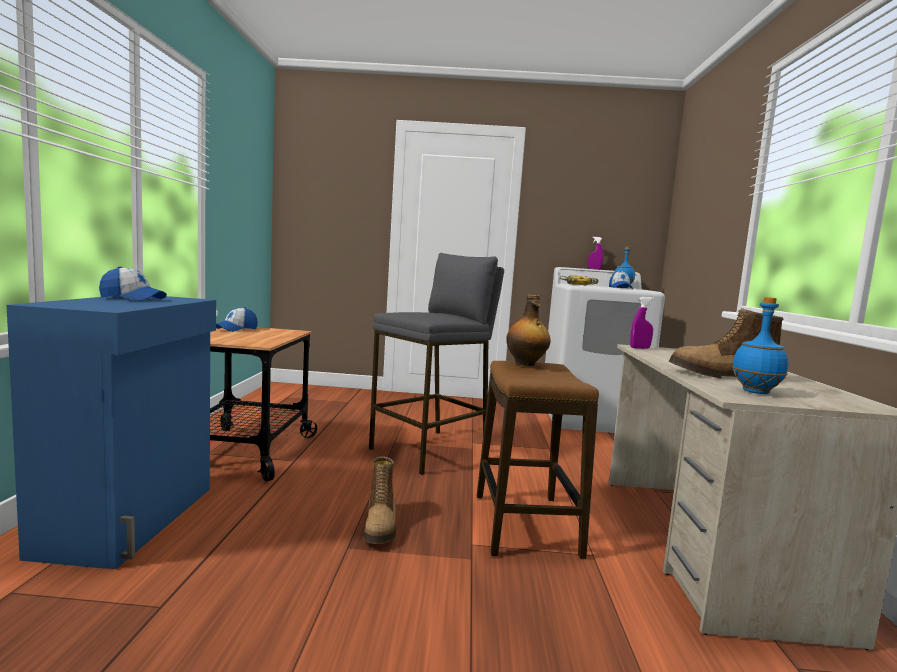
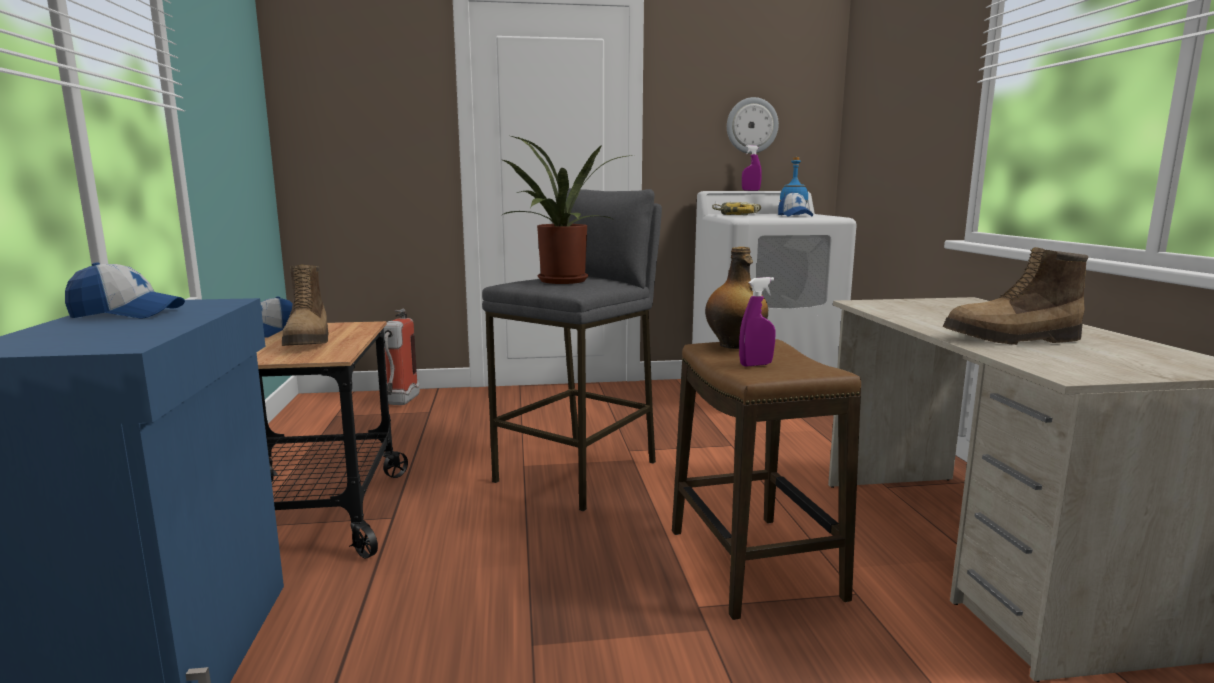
camera: 10 degrees left, 5 degrees up
boot [363,456,396,544] -> boot moved to [282,265,329,346]
purple spray bottle [630,297,655,349] -> purple spray bottle moved to [739,277,776,367]
blue bottle [732,297,788,394] -> none
none -> fire extinguisher [384,309,420,405]
none -> potted plant [502,136,633,284]
none -> wall clock [727,97,779,154]

